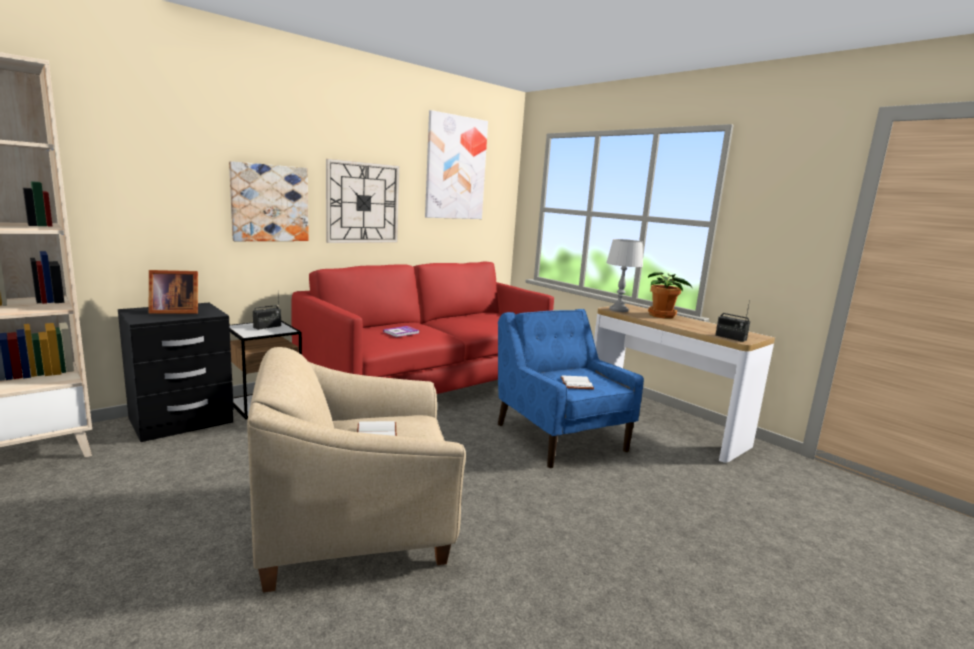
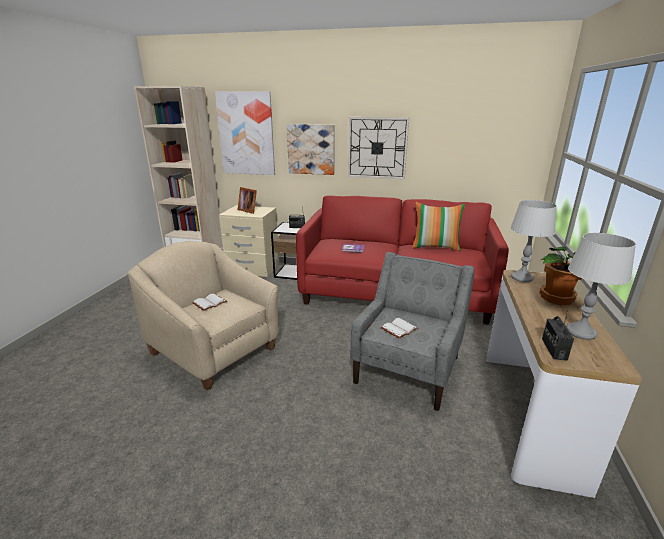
camera: 55 degrees right, 10 degrees up
black nightstand [118,303,234,442] -> beige nightstand [219,205,279,277]
picture [425,110,488,219] -> picture moved to [215,91,275,175]
blue armchair [498,309,644,468] -> grey armchair [351,252,474,411]
none -> pillow [412,202,465,251]
none -> grey table lamp [566,233,636,340]

